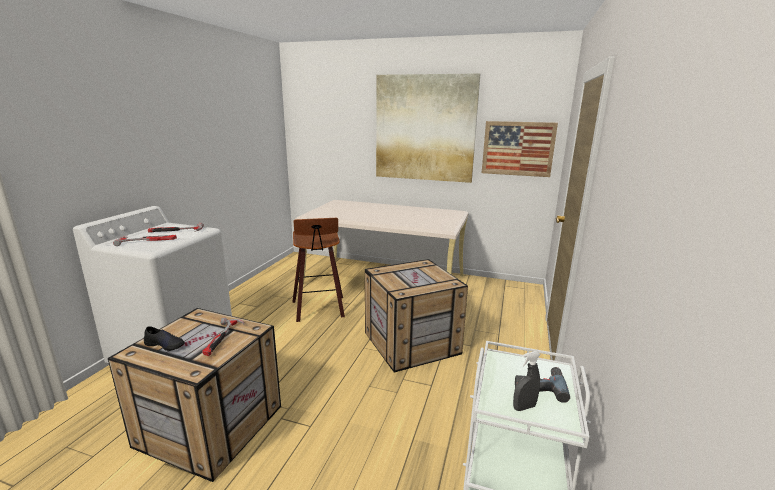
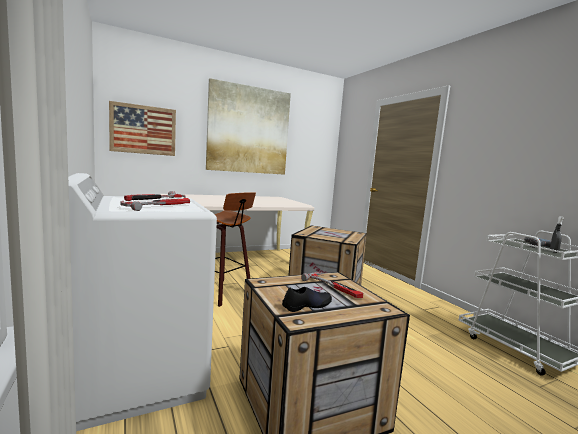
camera: 45 degrees left, 10 degrees down
picture [482,121,558,177] -> picture moved to [109,101,176,156]

